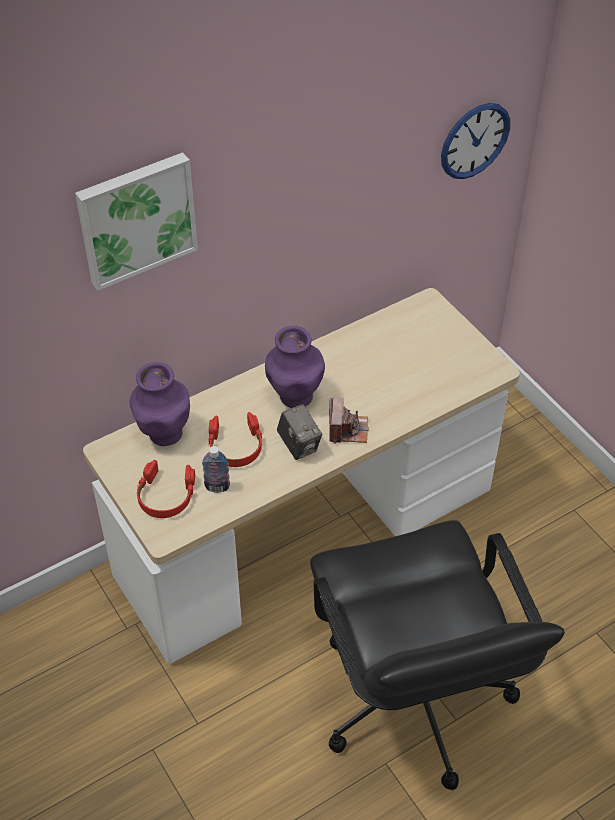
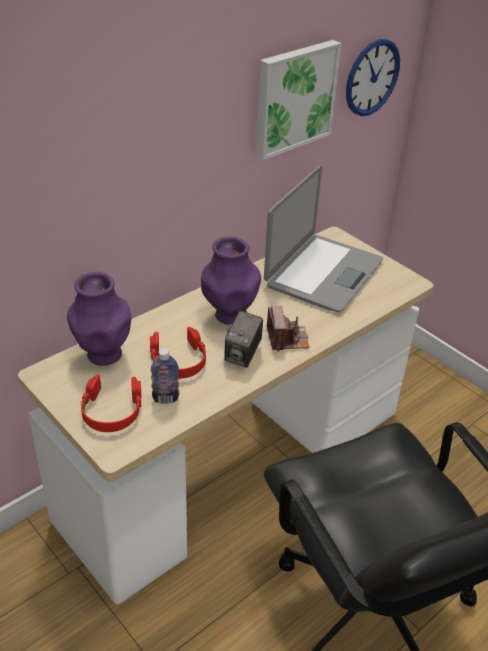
camera: 10 degrees left, 10 degrees down
picture [75,152,198,291] -> picture moved to [255,40,342,160]
camera [277,404,322,460] -> camera turned 60 degrees clockwise [224,311,263,368]
none -> laptop [264,166,383,312]

